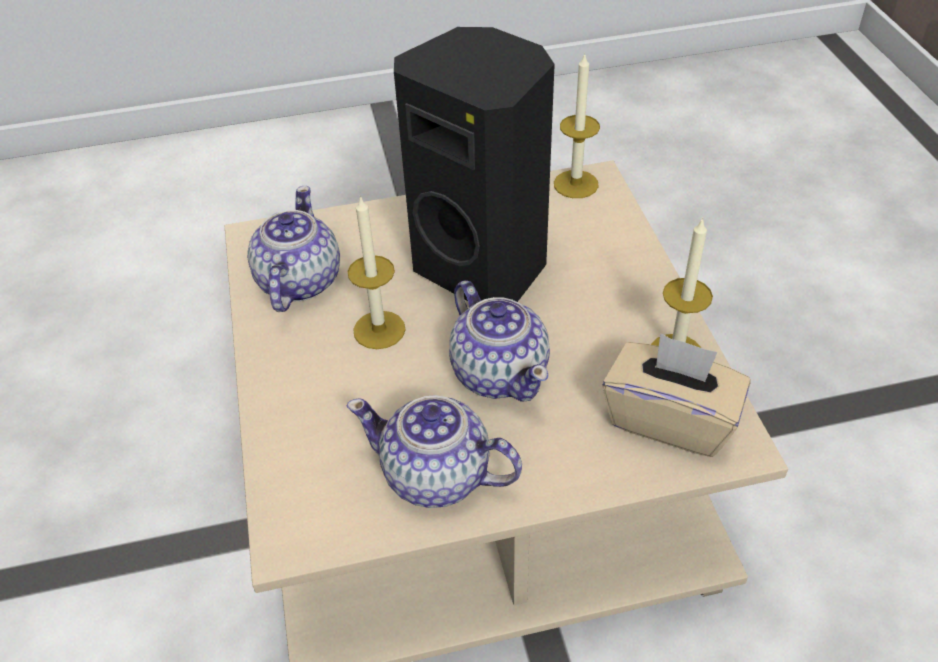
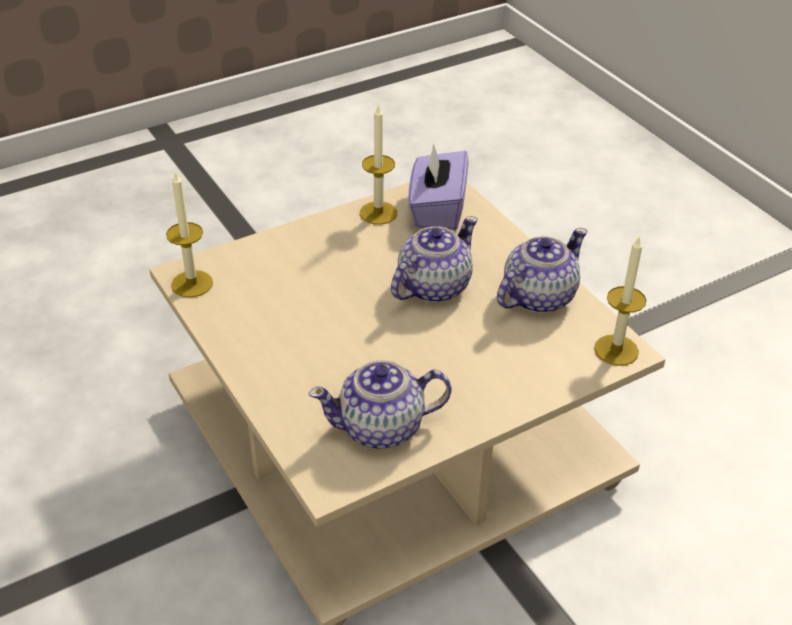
camera: 110 degrees left, 5 degrees down
teapot [347,395,522,508] -> teapot turned 135 degrees counterclockwise [497,228,588,313]
candle [348,196,405,349] -> candle moved to [594,237,647,366]
black speaker [394,27,555,302] -> none
beige tissue box [602,333,751,457] -> purple tissue box [408,144,469,230]

